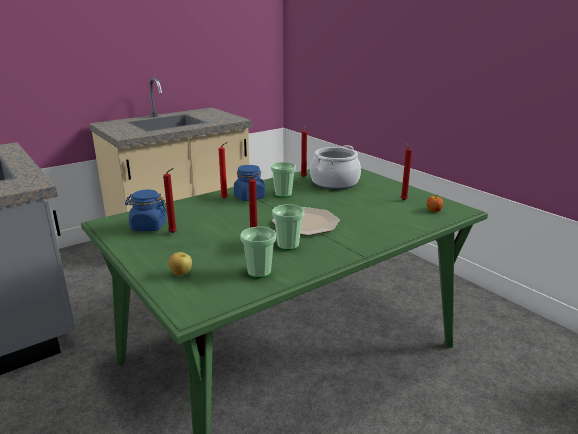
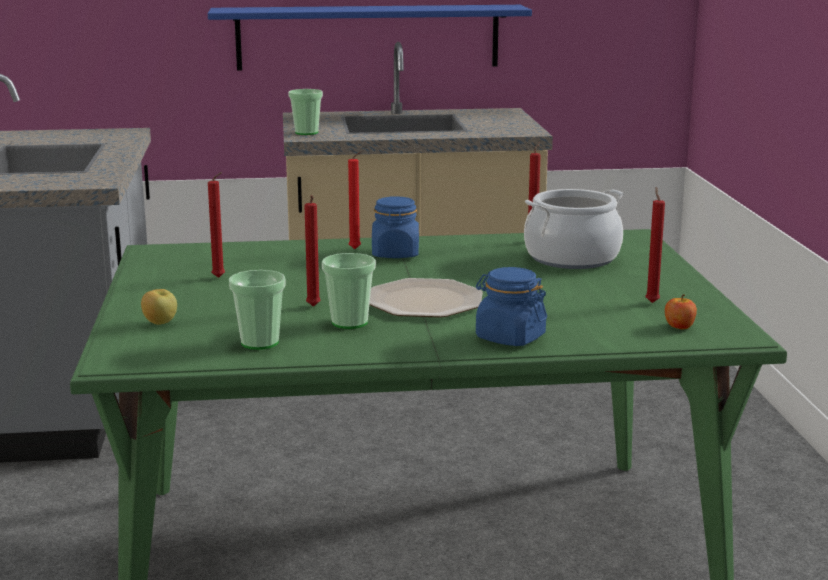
camera: 30 degrees right, 5 degrees down
blue jar [125,190,167,231] -> blue jar moved to [476,267,547,346]
cup [271,162,296,198] -> cup moved to [288,89,323,135]
none -> blue shelf [208,5,532,71]

